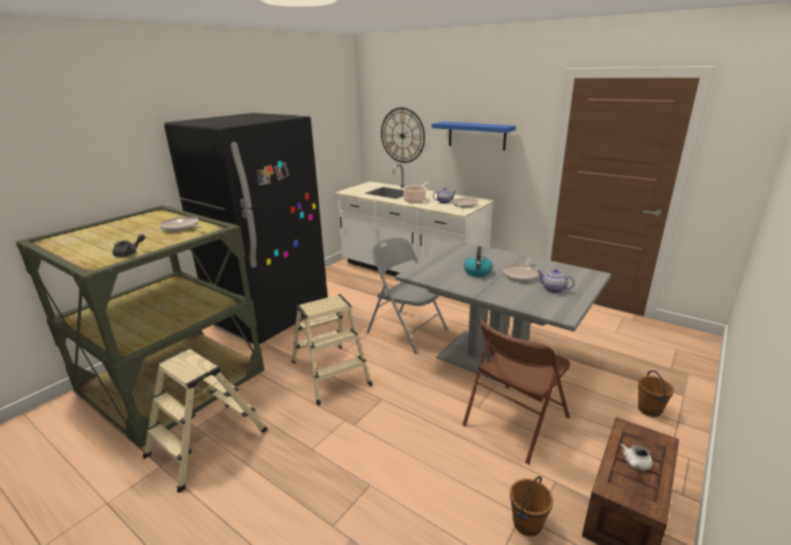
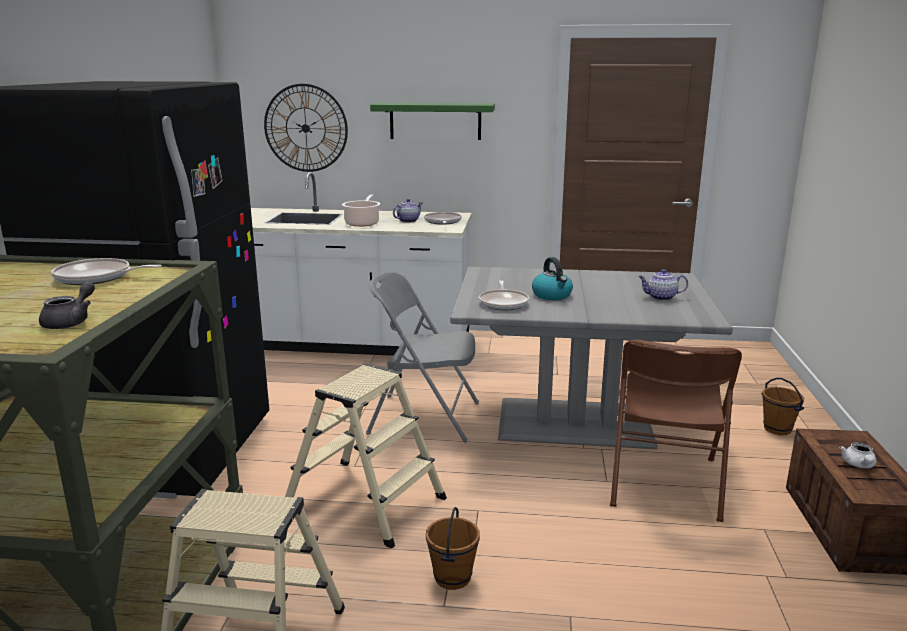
camera: 30 degrees left, 5 degrees down
blue shelf [432,122,516,151] -> green shelf [370,103,495,140]
frying pan [503,258,539,282] -> frying pan moved to [479,281,529,310]
brown bucket [510,476,553,537] -> brown bucket moved to [426,507,480,590]

